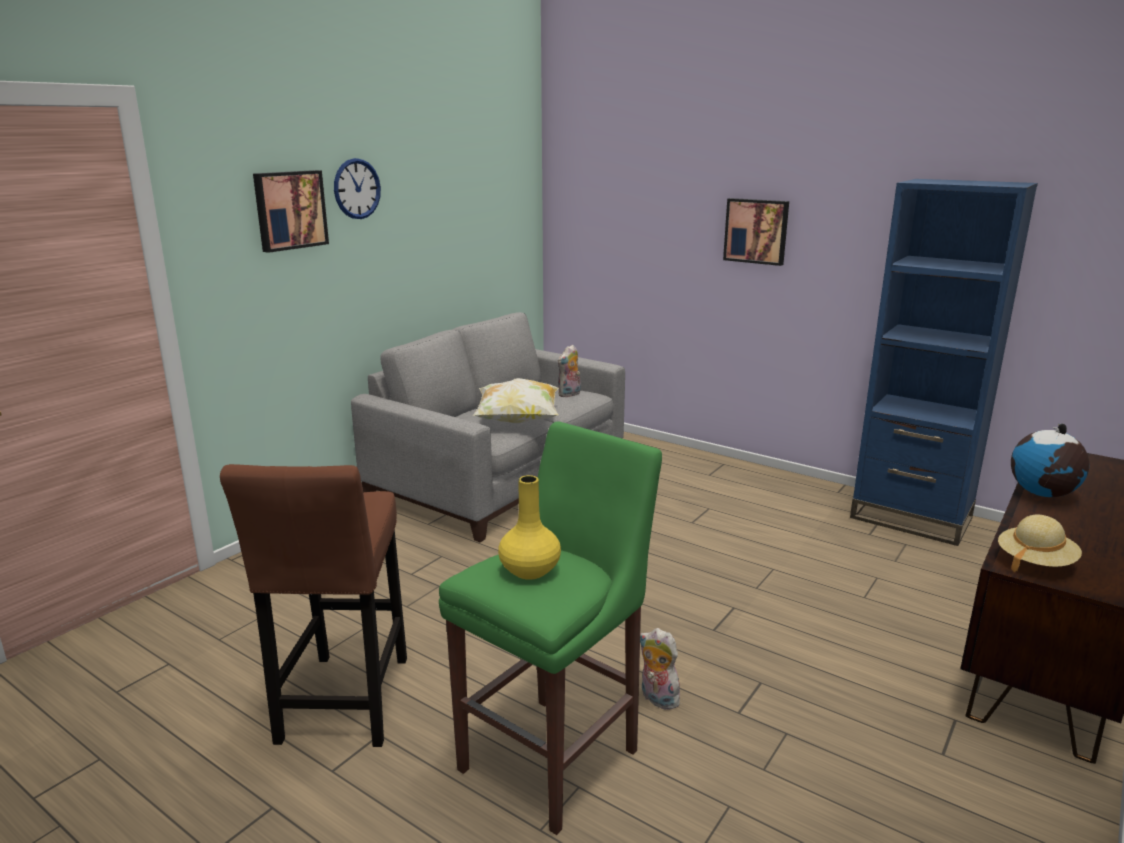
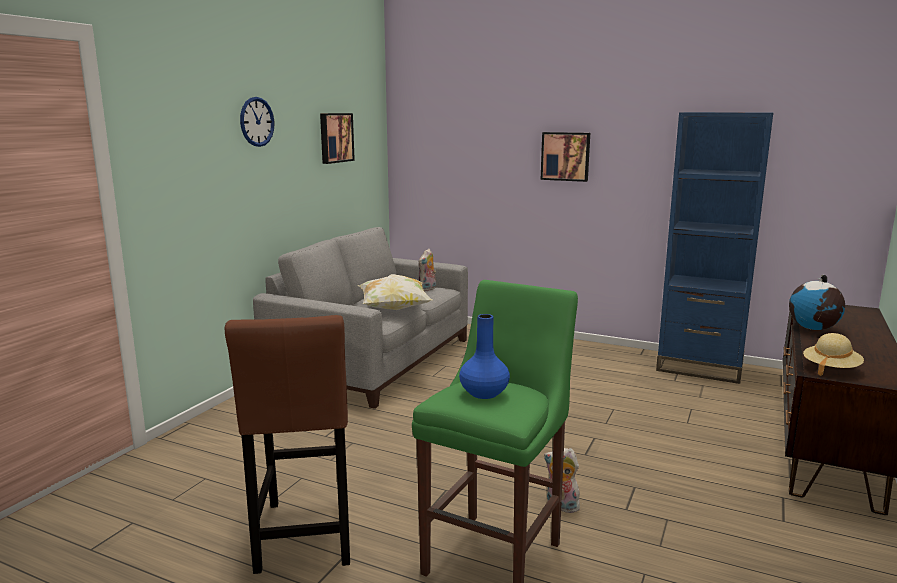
camera: 10 degrees left, 5 degrees down
picture [253,170,329,253] -> picture moved to [320,113,355,164]
yellow vase [498,475,561,580] -> blue vase [459,314,510,399]

